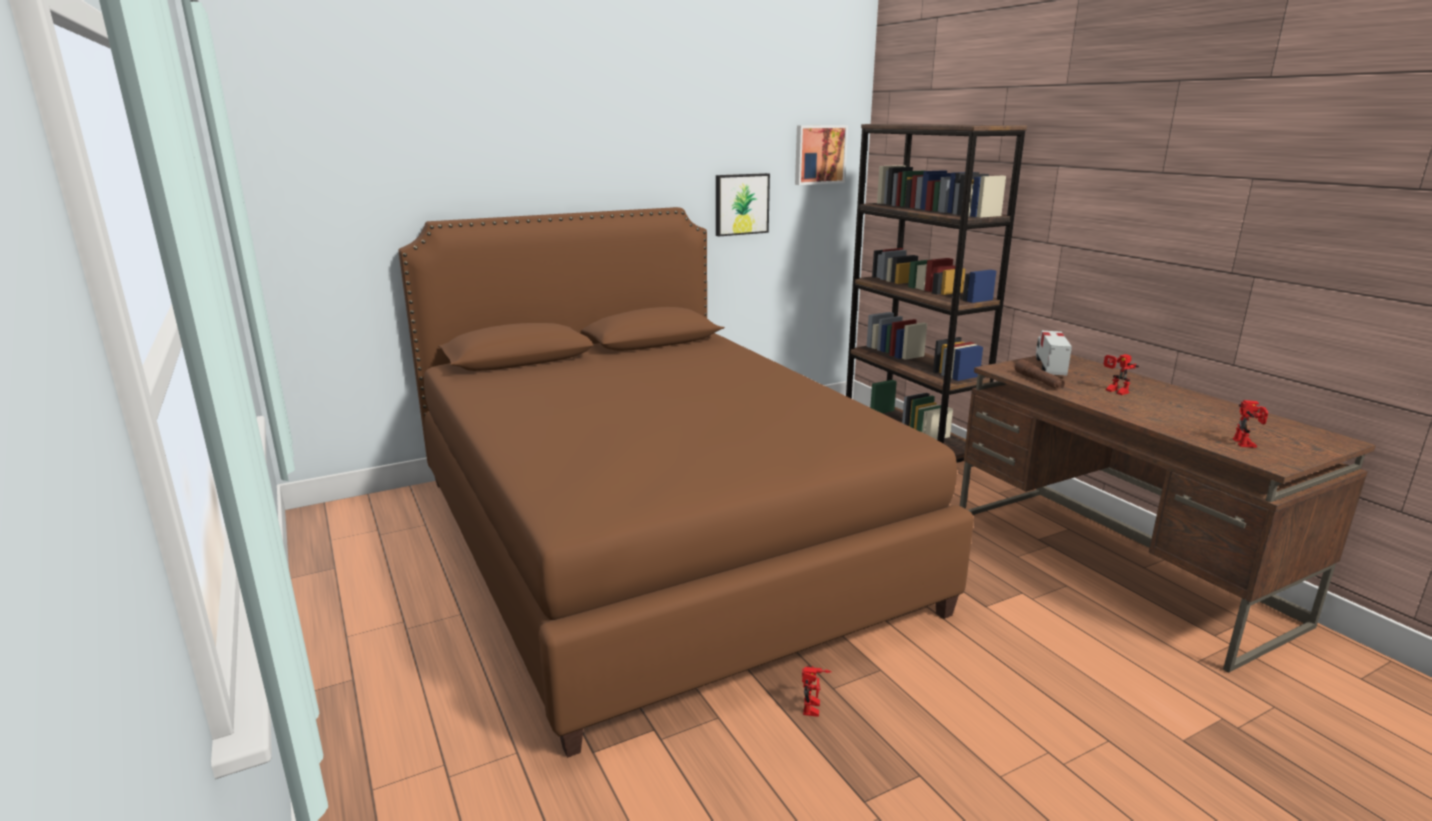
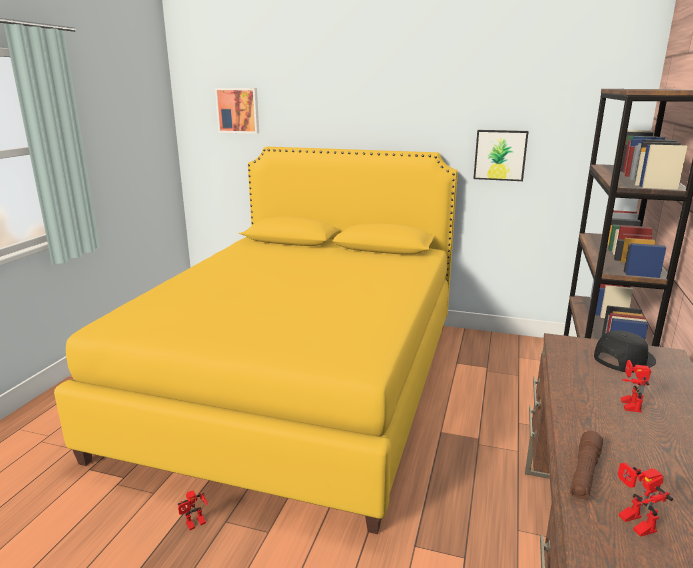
camera: 45 degrees right, 0 degrees up
brown bed [398,207,974,758] -> yellow bed [54,147,458,534]
picture [795,125,848,185] -> picture moved to [215,88,259,134]
brown flashlight [1015,359,1065,389] -> brown flashlight moved to [570,431,603,501]
toy truck [1036,331,1072,376] -> black cap [594,331,656,373]
toy robot [1233,400,1268,448] -> toy robot turned 105 degrees clockwise [618,463,673,537]

